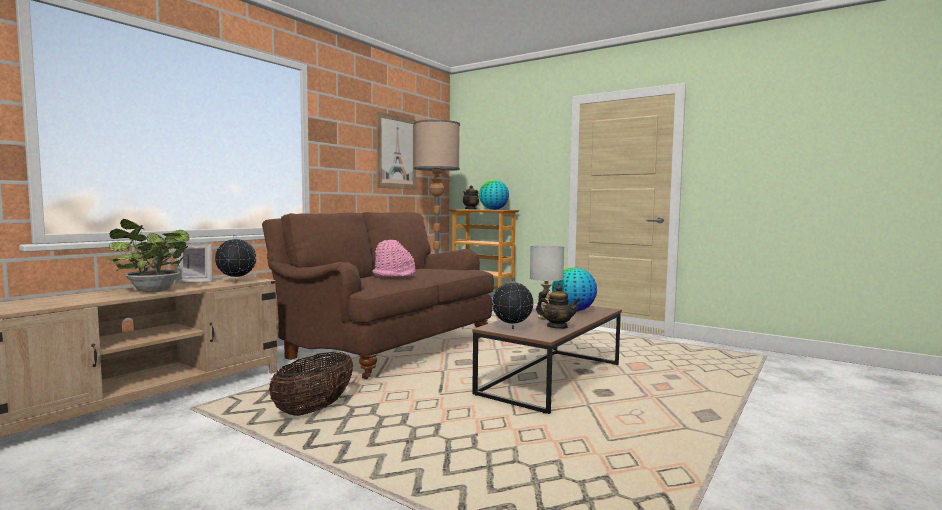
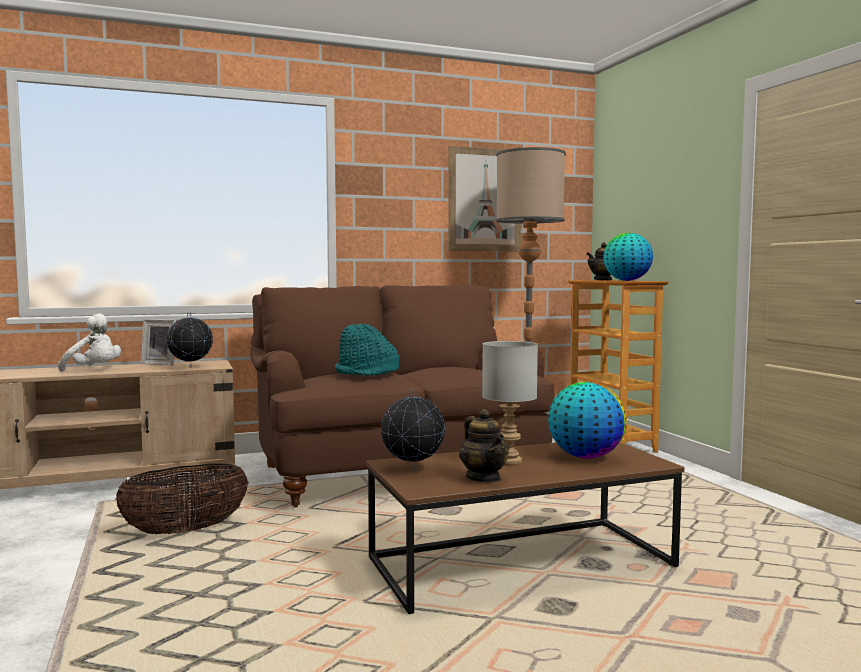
camera: 35 degrees right, 0 degrees up
potted plant [106,219,191,293] -> white plush toy [58,314,121,372]
pink hat [373,240,416,277] -> turquoise hat [335,324,399,376]

